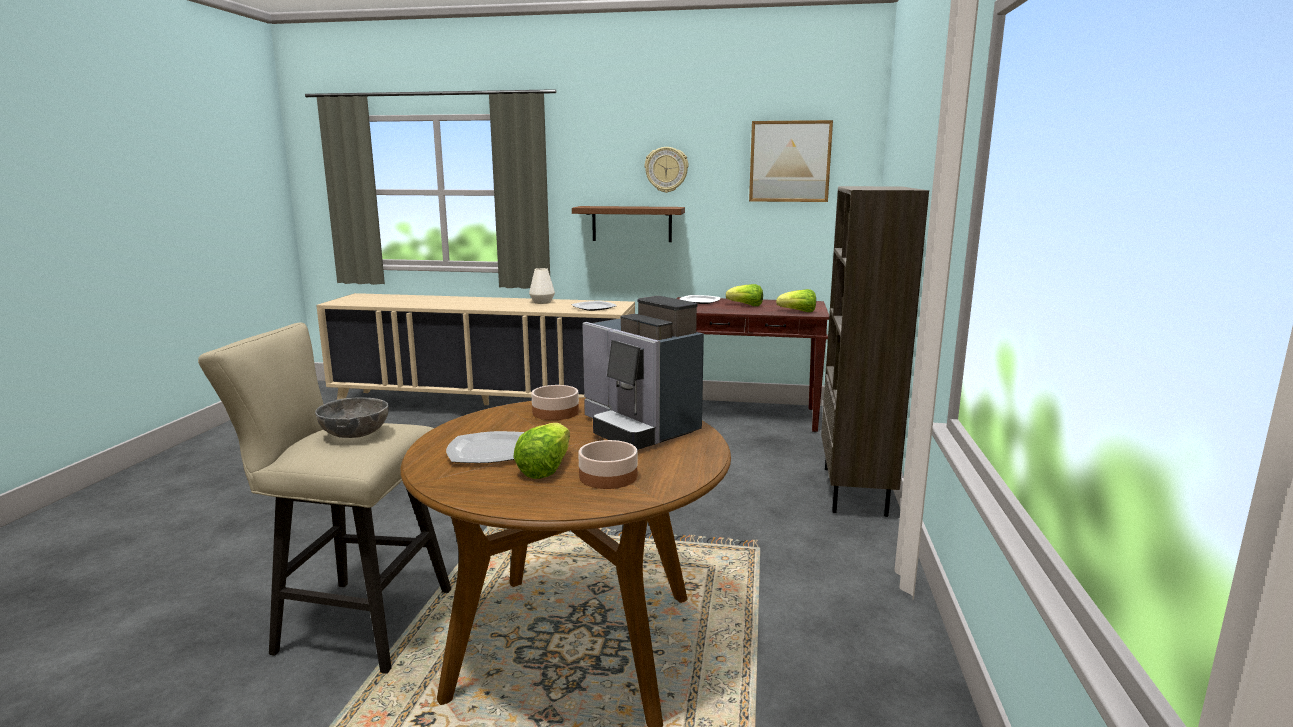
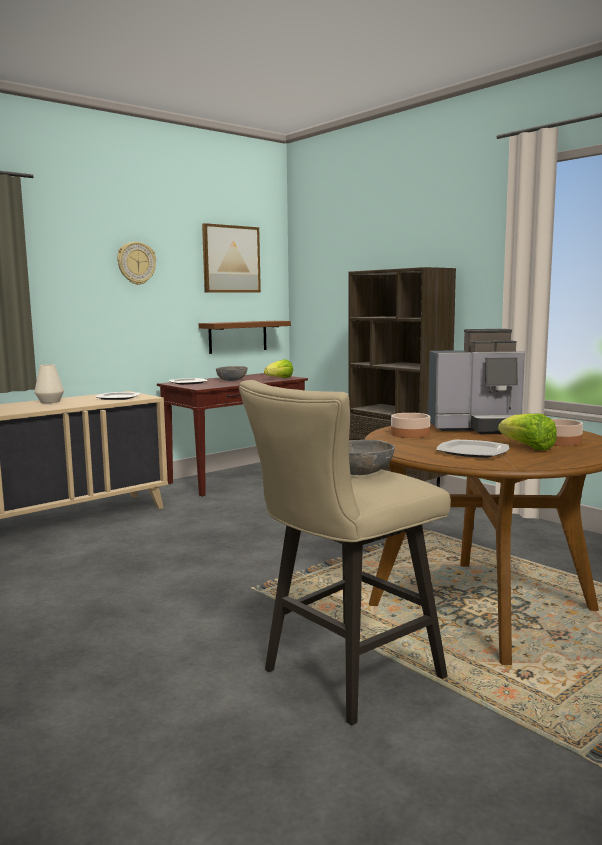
camera: 50 degrees left, 5 degrees down
brown shelf [572,206,685,242] -> brown shelf moved to [199,321,291,354]
lettuce [726,284,763,306] -> grey bowl [216,366,248,381]

